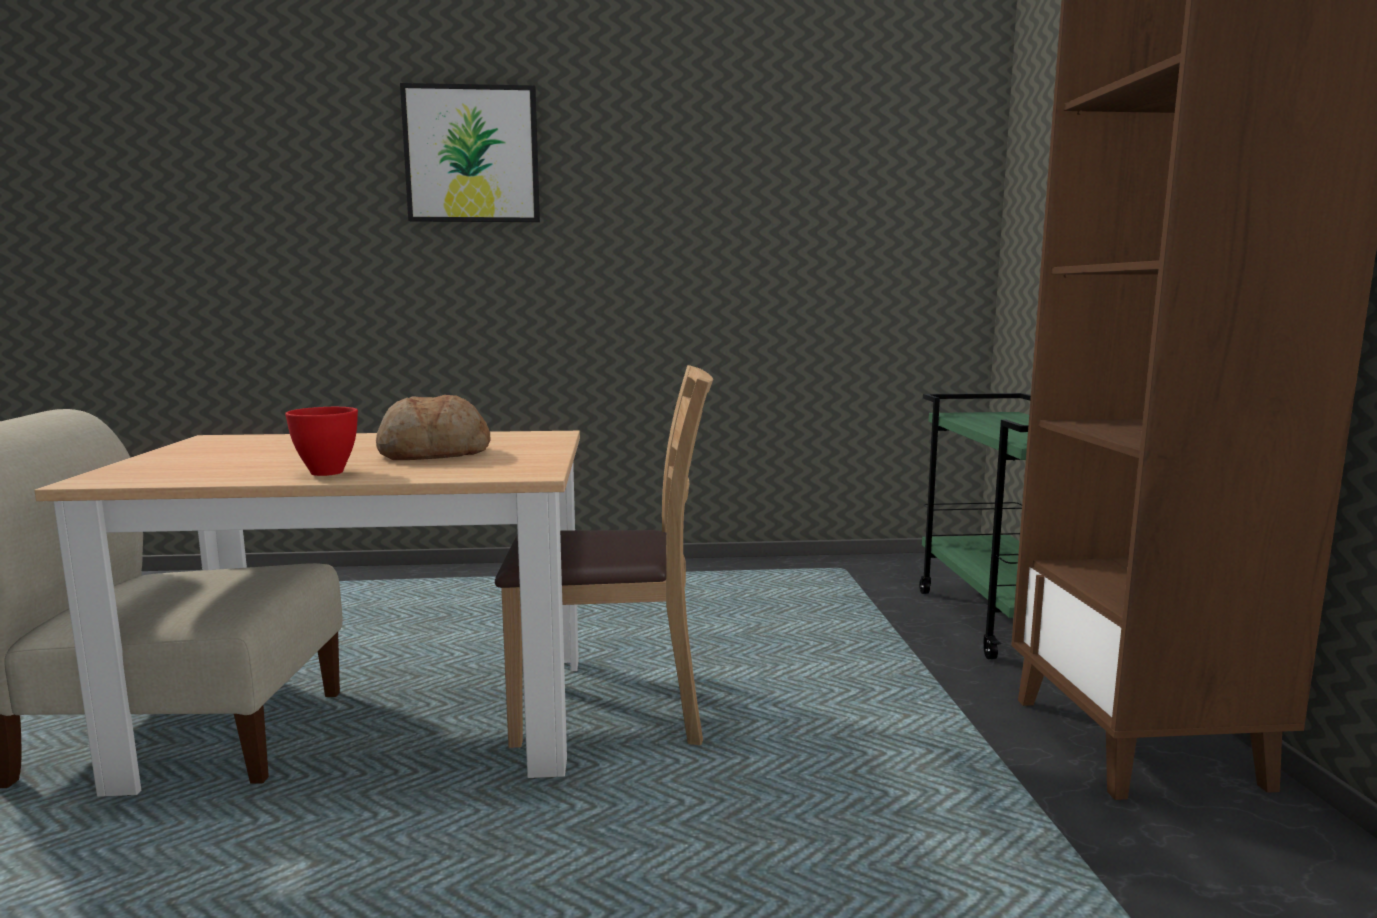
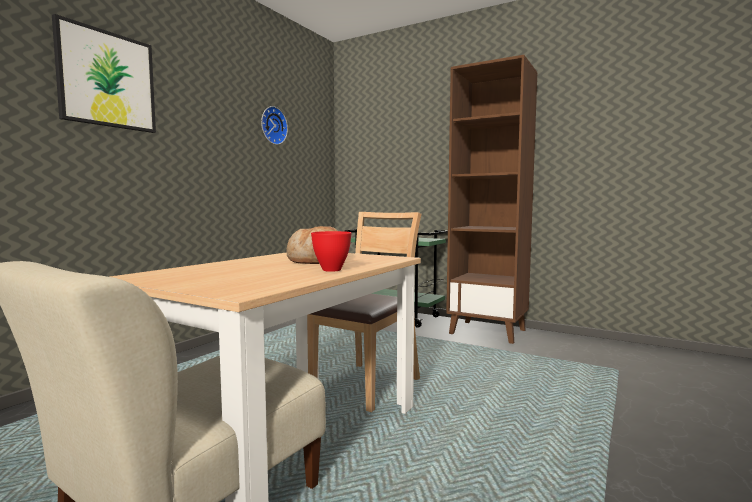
camera: 55 degrees left, 5 degrees down
none -> wall clock [261,106,288,145]

